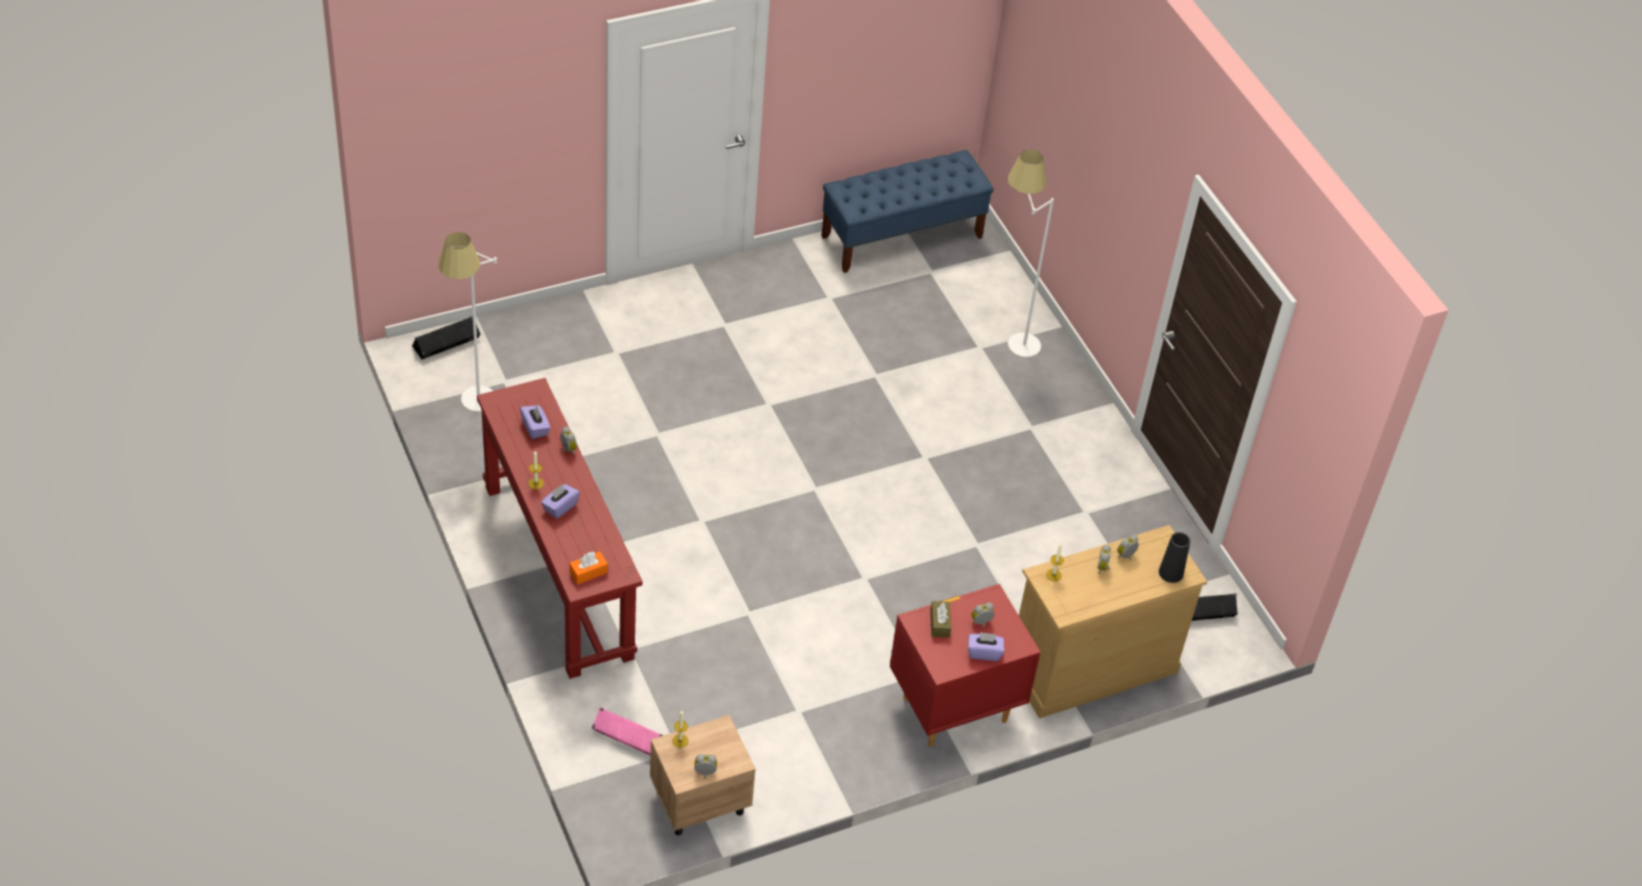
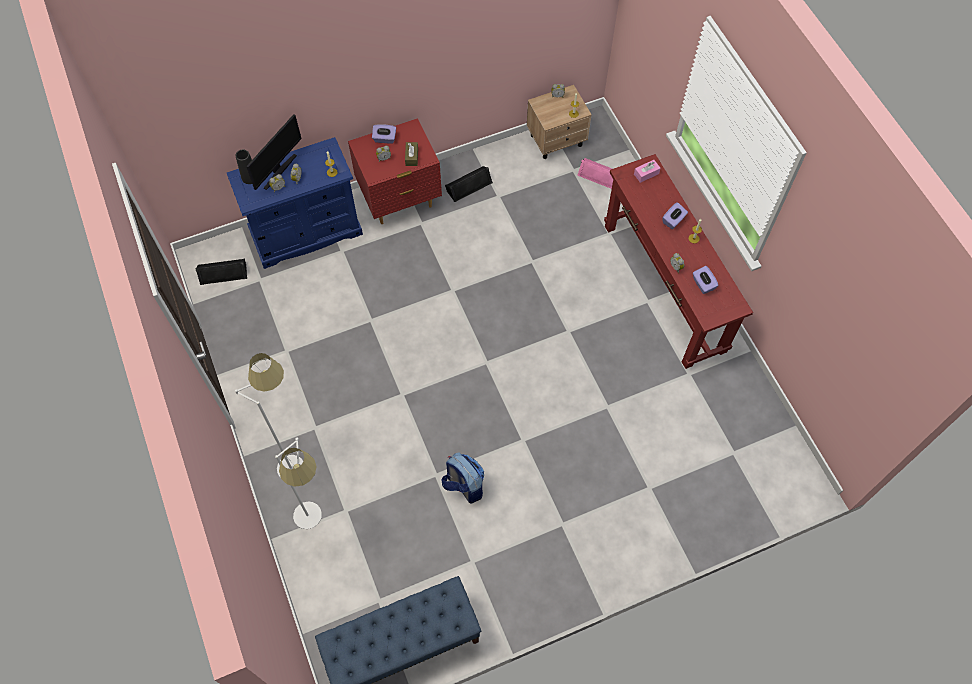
camera: 175 degrees left, 15 degrees up
black speaker [412,316,480,359] -> black speaker moved to [445,166,493,202]
white floor lamp [438,232,497,412] -> white floor lamp moved to [235,353,303,478]
orange tissue box [569,551,608,584] -> pink tissue box [634,160,661,183]
beige dresser [1019,525,1207,718] -> blue dresser [227,137,363,269]
none -> monitor [246,114,302,190]
none -> backpack [442,453,484,504]

